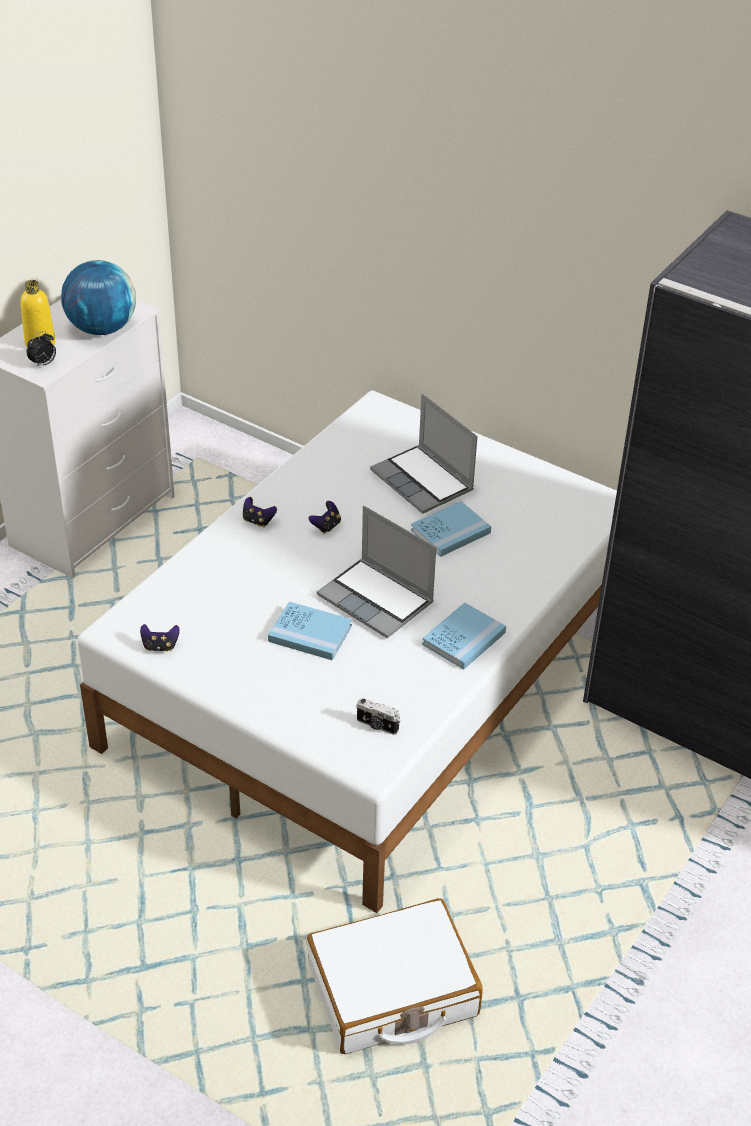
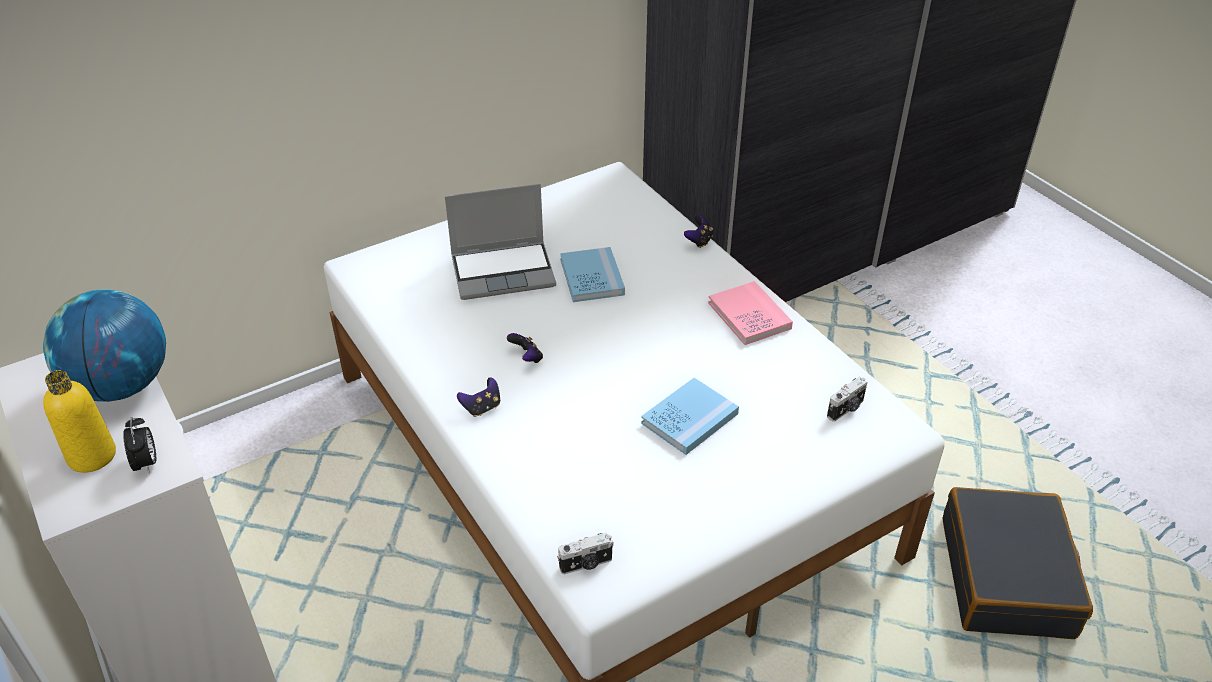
camera: 65 degrees left, 0 degrees up
game controller [140,624,180,652] -> game controller moved to [684,215,713,248]
white suitcase [307,898,483,1054] -> black suitcase [943,487,1093,639]
laptop [317,506,436,638] -> none
blue book [422,603,506,670] -> pink book [708,281,793,345]
none -> camera [557,533,614,574]

